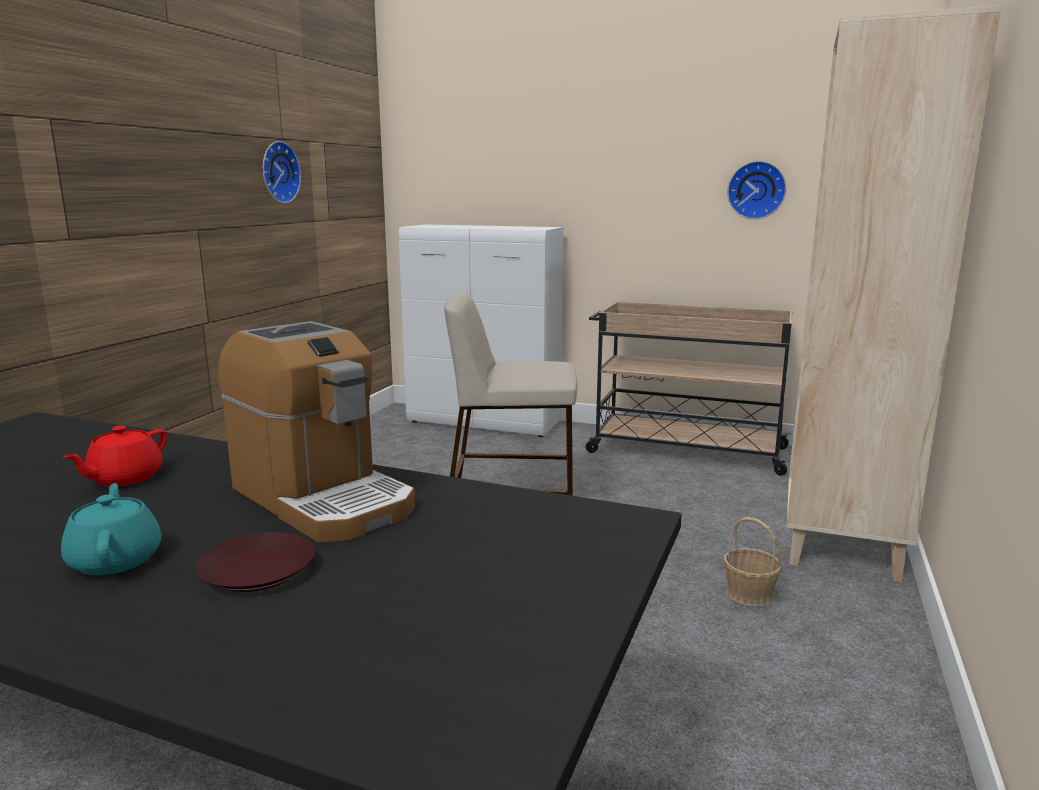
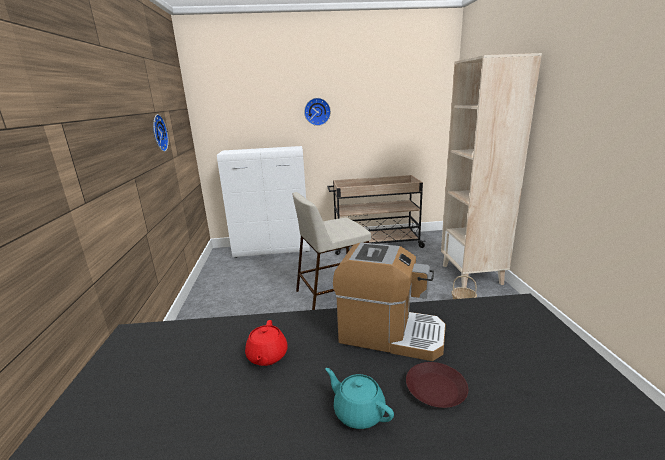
camera: 25 degrees left, 5 degrees up
wall clock [727,161,786,219] -> wall clock moved to [304,98,331,126]

